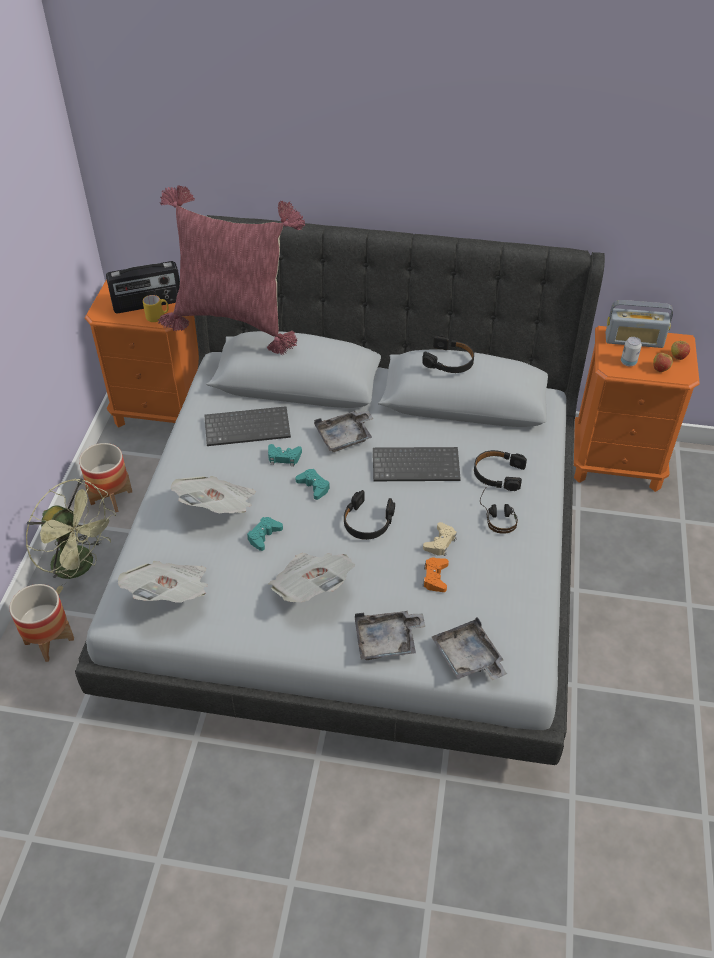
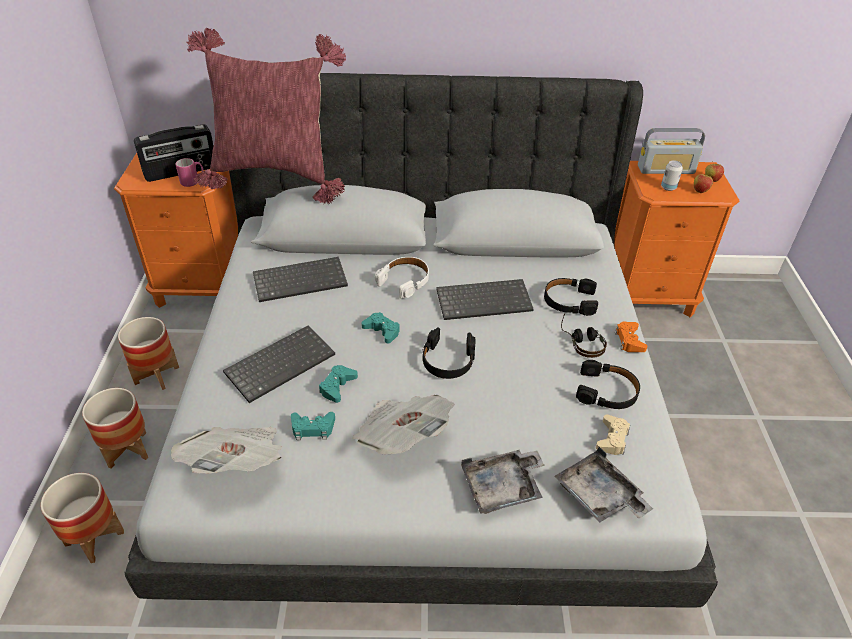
camera: 10 degrees left, 5 degrees down
green fan [26,478,117,594] -> planter [82,388,148,469]
yellow mug [143,295,169,322] -> pink mug [176,158,204,187]
newspaper [171,476,256,513] -> keyboard [223,325,335,403]
turquoise game controller [268,444,302,466] -> turquoise game controller moved to [291,412,335,440]
grey tray [314,410,373,452] -> white headphones [375,257,429,299]
black headphones [422,335,474,373] -> black headphones moved to [576,360,640,409]
beige game controller [423,522,457,556] -> beige game controller moved to [596,414,630,455]
orange game controller [423,558,449,592] -> orange game controller moved to [615,322,647,352]

